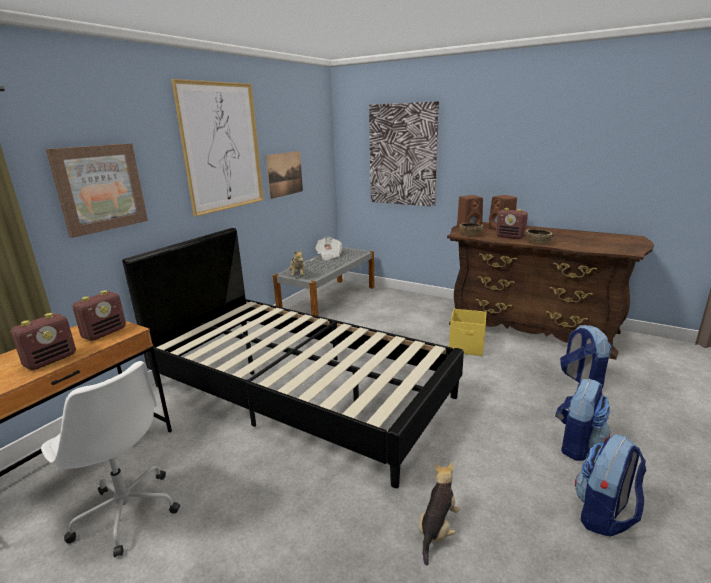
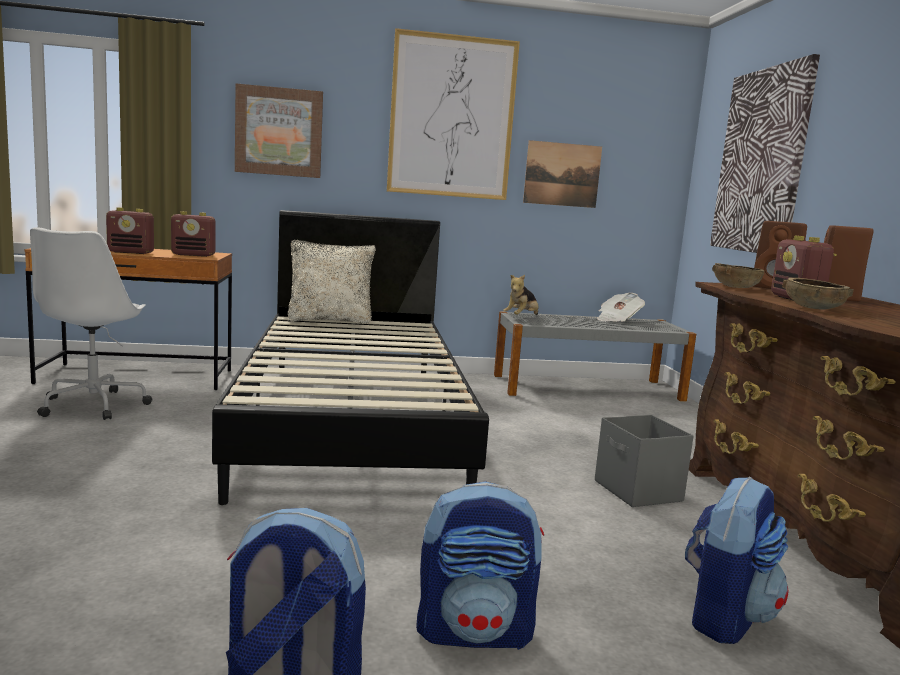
camera: 50 degrees right, 10 degrees down
plush toy [419,463,459,565] -> none
yellow storage box [449,309,486,356] -> grey storage box [595,415,694,507]
none -> beige pillow [288,240,376,324]

